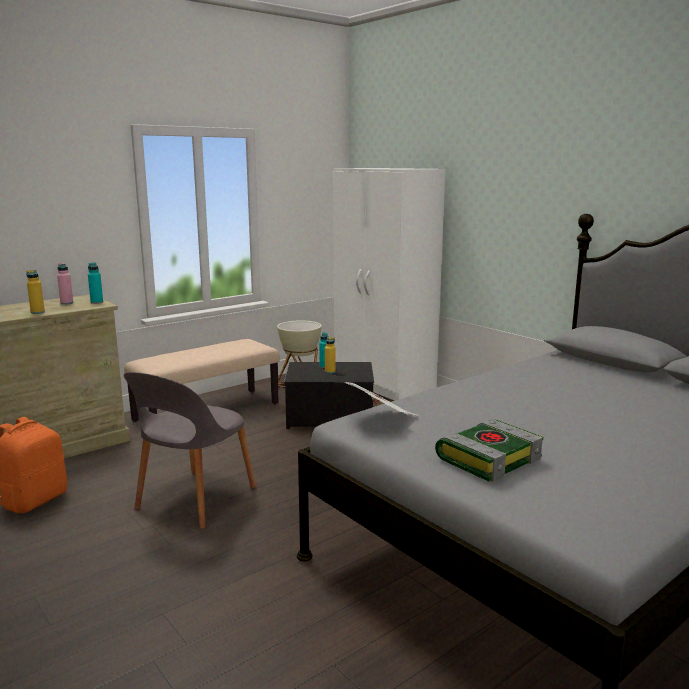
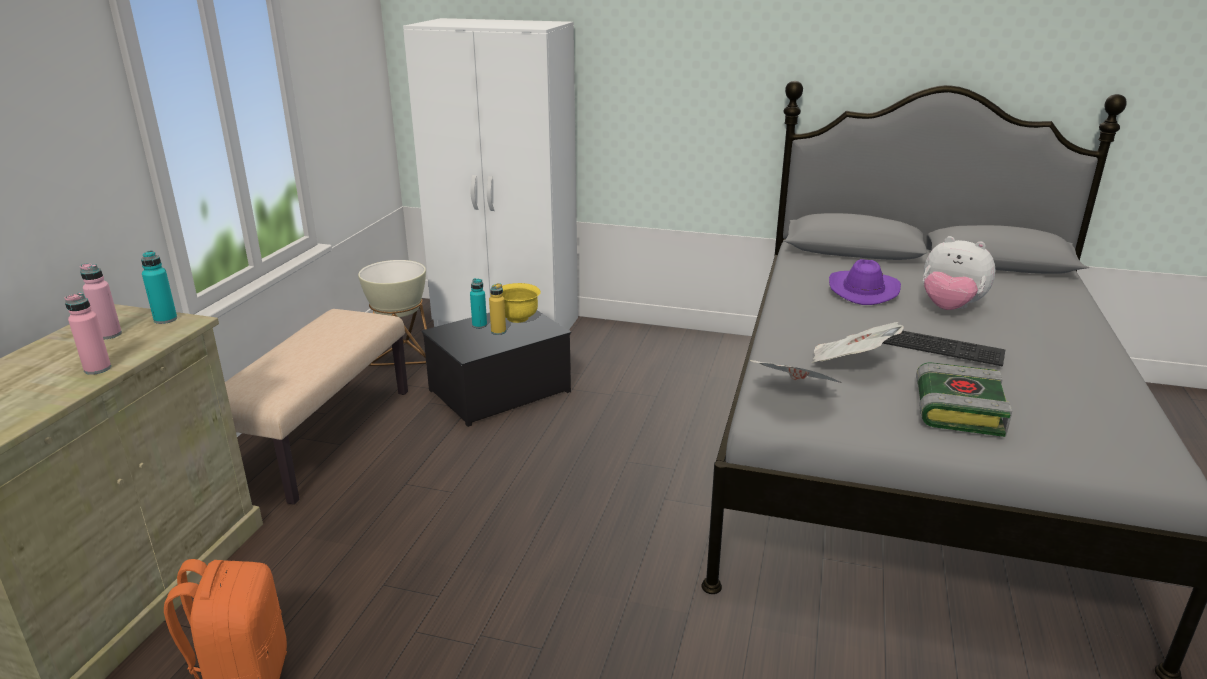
camera: 35 degrees left, 10 degrees up
yellow bottle [26,270,45,314] -> pink bottle [65,293,111,375]
grey chair [124,372,256,529] -> none
none -> yellow bowl [502,283,541,323]
none -> newspaper [812,322,904,363]
none -> purple hat [829,259,901,305]
none -> keyboard [883,331,1006,367]
none -> plush toy [923,236,996,310]

